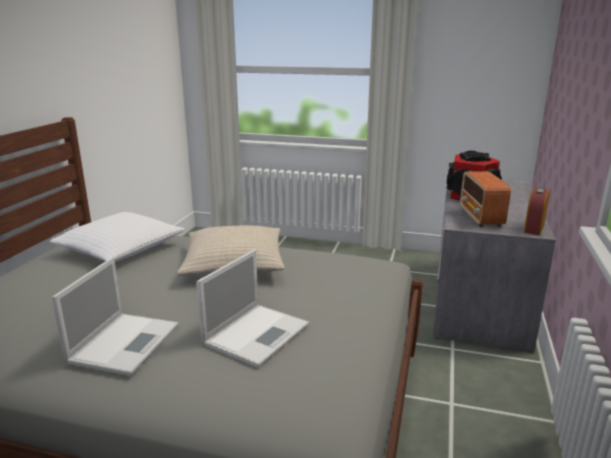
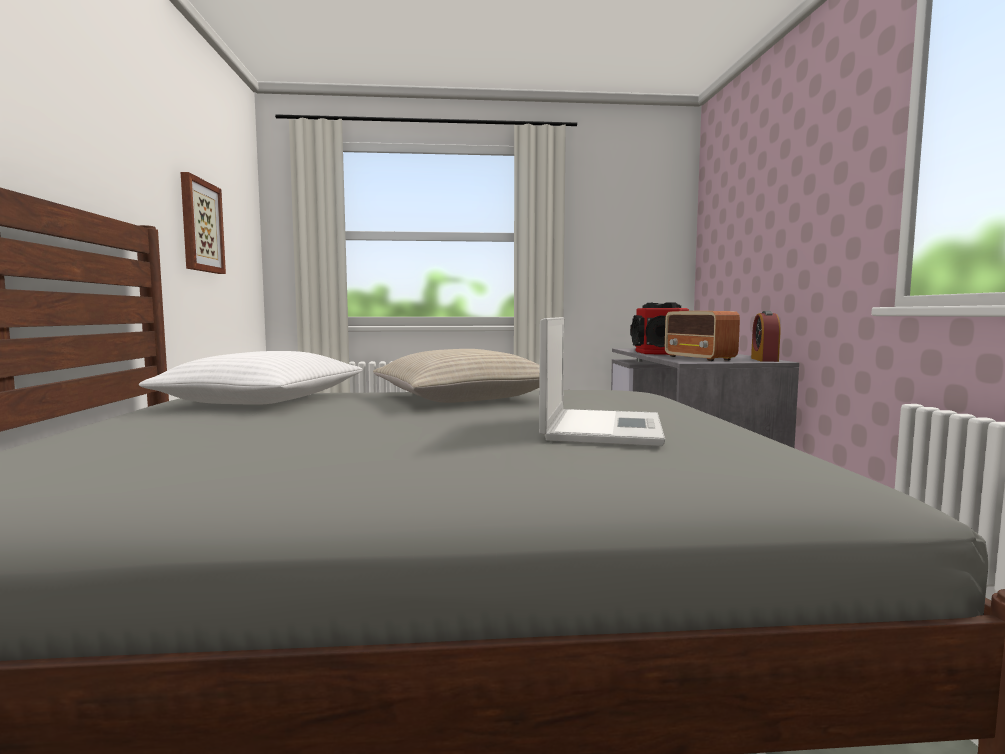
camera: 20 degrees left, 15 degrees down
laptop [51,257,178,376] -> none
none -> picture [181,172,226,274]

